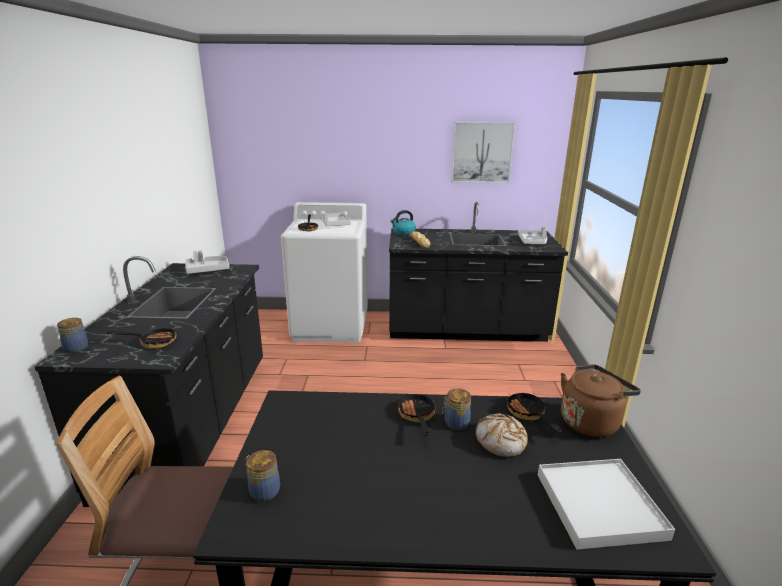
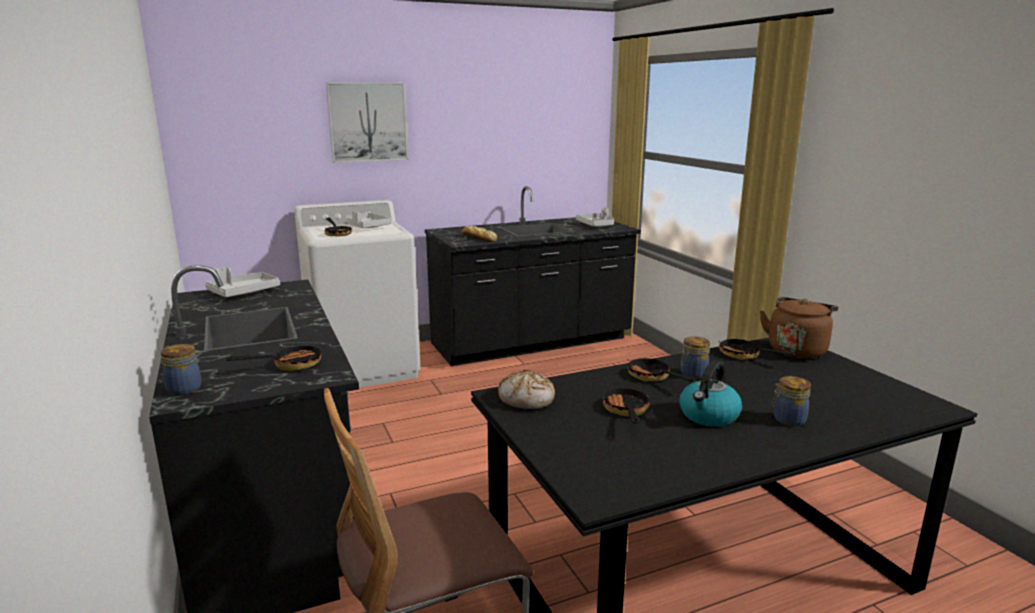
camera: 25 degrees left, 5 degrees down
jar [246,450,280,502] -> jar moved to [772,376,811,426]
kettle [391,210,416,235] -> kettle moved to [680,361,742,427]
picture [451,121,516,183] -> picture moved to [326,82,408,163]
bread [476,413,528,457] -> bread moved to [499,370,555,409]
white tray [538,459,675,550] -> none
none -> frying pan [603,386,650,424]

